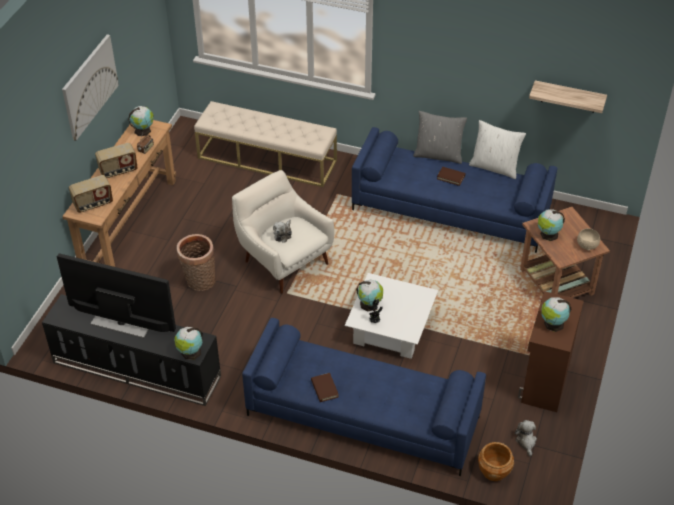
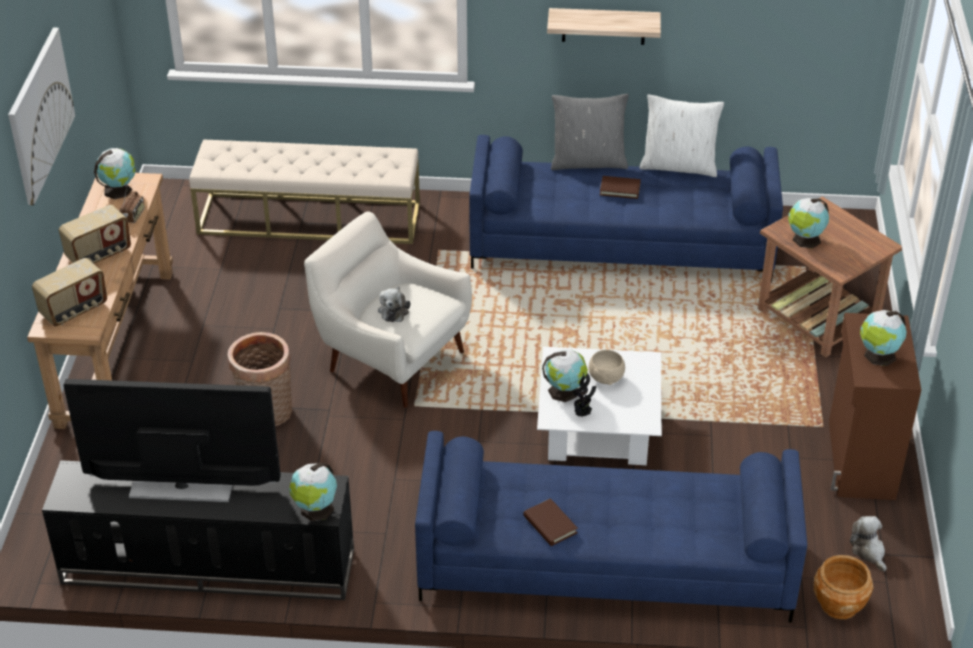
camera: 15 degrees left, 5 degrees down
shelf [529,80,607,113] -> shelf moved to [547,8,661,45]
beige bowl [577,228,600,251] -> beige bowl moved to [589,350,625,385]

